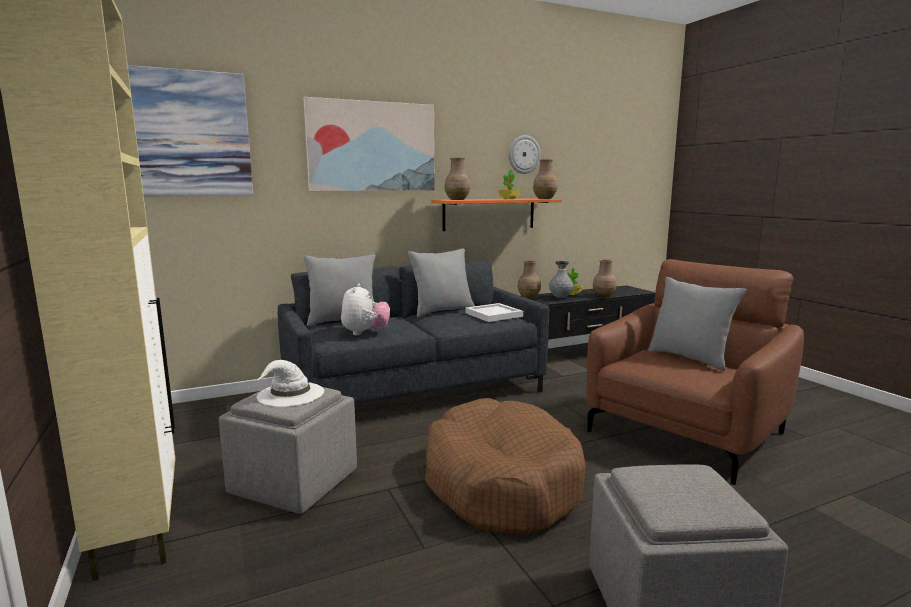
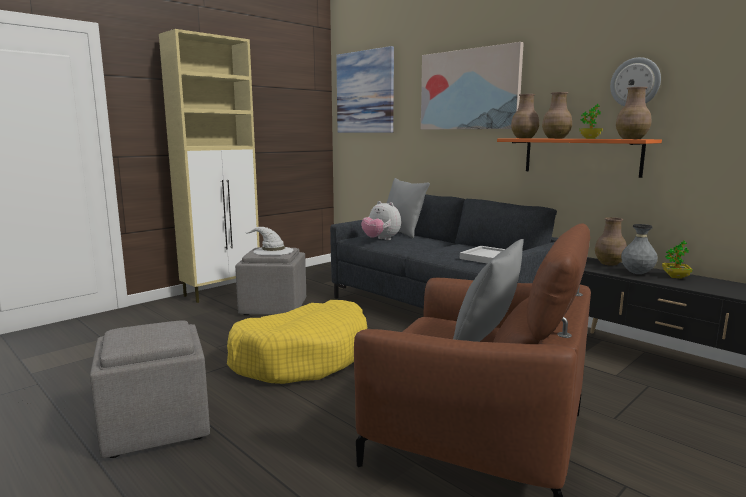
camera: 70 degrees right, 0 degrees up
plush toy [341,283,390,335] -> plush toy turned 60 degrees clockwise [361,201,401,240]
grey pillow [408,248,475,317] -> none
brown dog bed [425,398,586,535] -> yellow dog bed [227,300,367,384]
brown vase [593,260,617,297] -> brown vase moved to [542,92,572,139]

